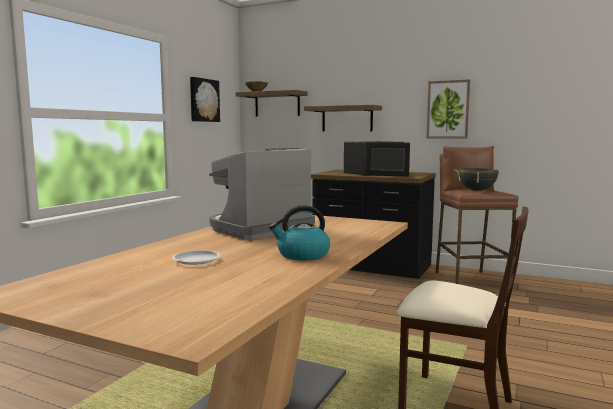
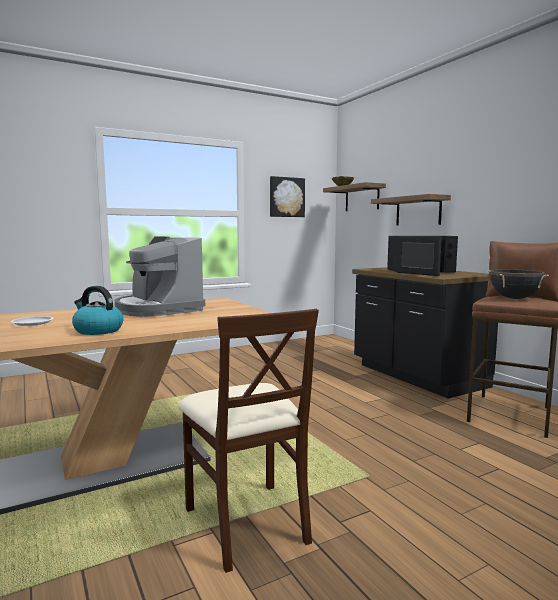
camera: 35 degrees right, 0 degrees up
coffee machine [209,148,315,240] -> coffee machine turned 120 degrees counterclockwise [115,236,205,317]
picture [427,79,470,139] -> none

